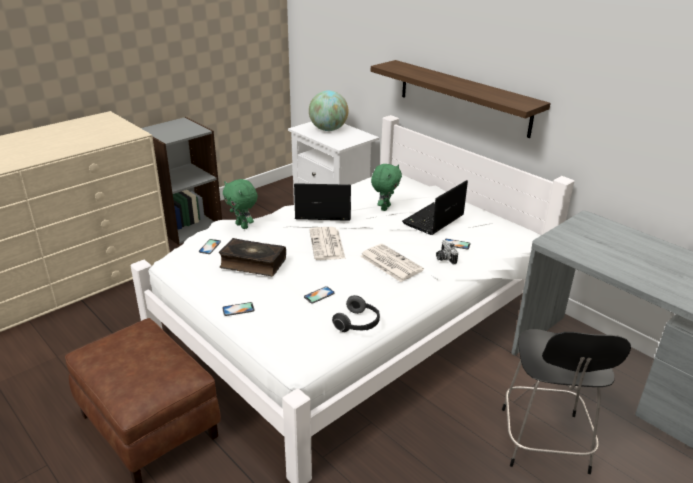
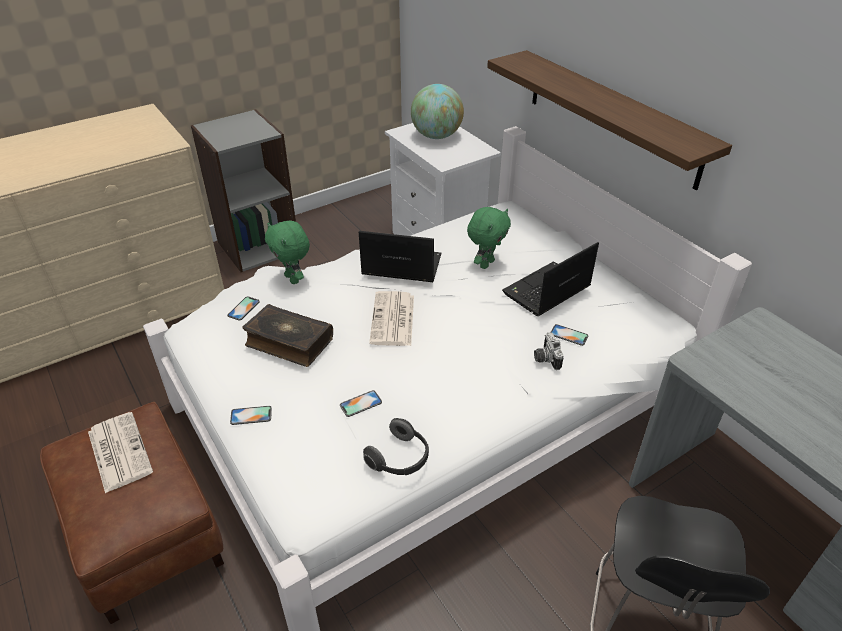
camera: 10 degrees right, 10 degrees up
newspaper [360,244,424,282] -> newspaper moved to [88,412,153,493]

